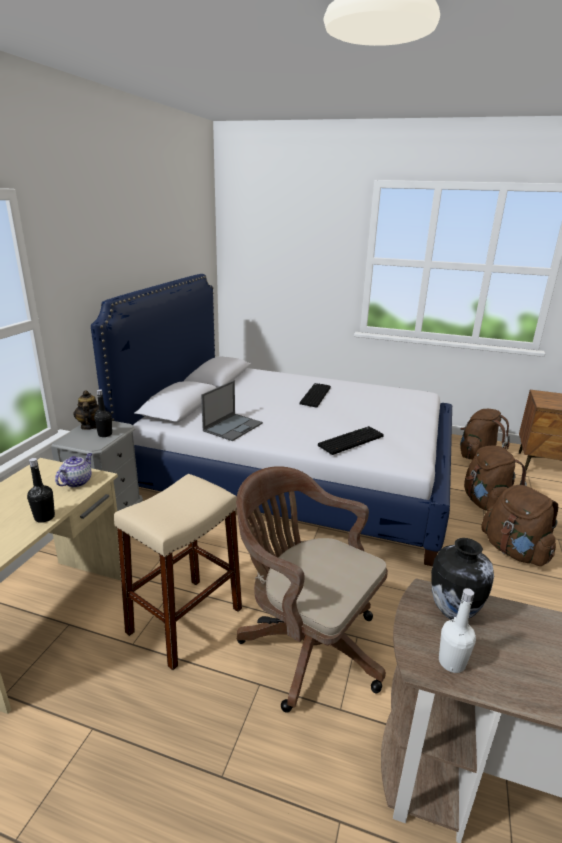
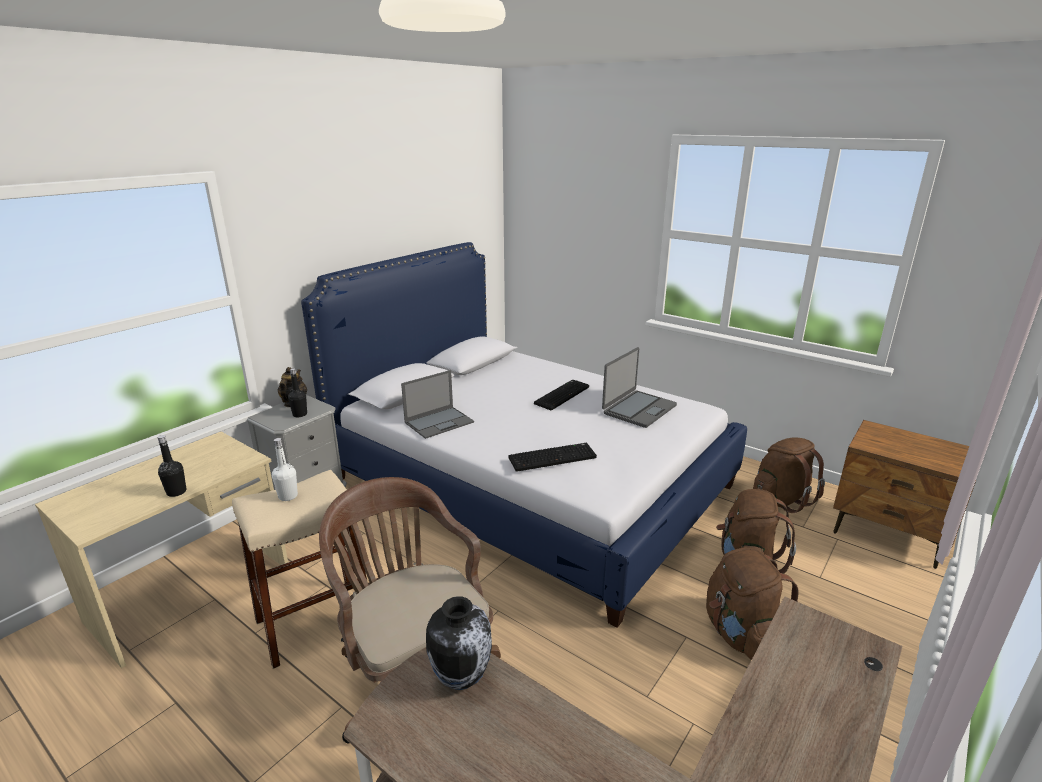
camera: 20 degrees right, 0 degrees up
teapot [55,453,92,487] -> none
white bottle [439,588,476,673] -> white bottle moved to [272,438,298,501]
none -> laptop [602,347,677,428]

